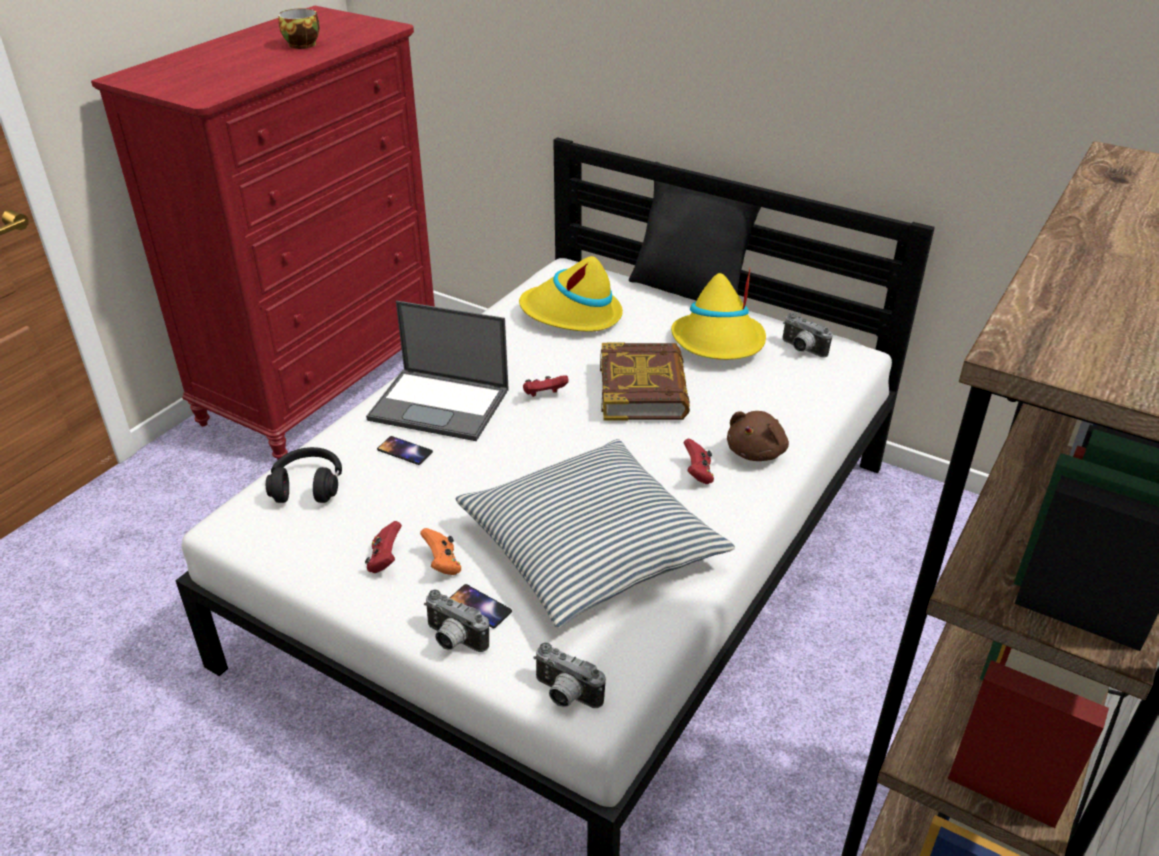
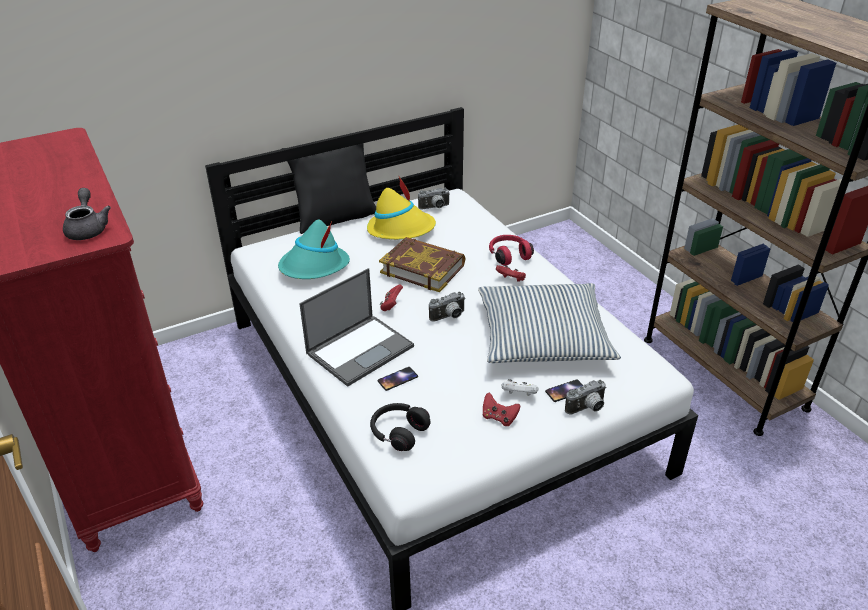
camera: 60 degrees left, 0 degrees up
cup [278,8,320,49] -> none
orange game controller [420,528,461,575] -> white game controller [501,379,538,396]
yellow hat [519,256,623,332] -> turquoise hat [278,219,350,279]
camera [534,642,606,708] -> camera moved to [429,291,466,322]
brown plush toy [727,411,789,461] -> red headphones [489,235,534,266]
none -> grey teapot [63,188,111,240]

